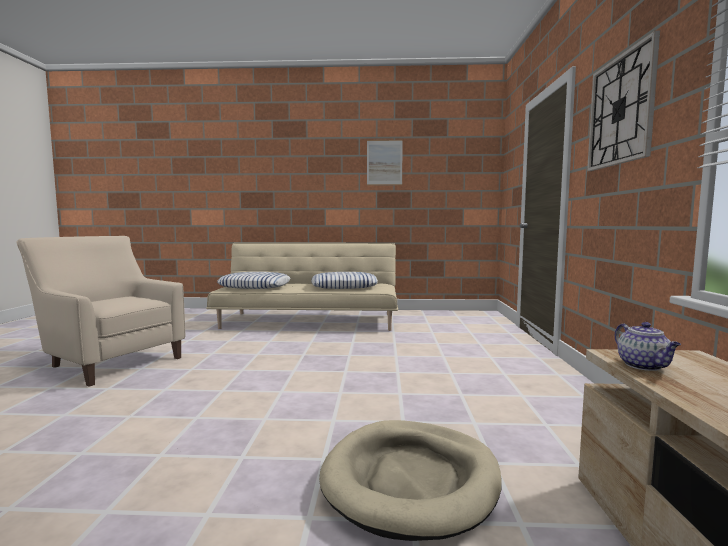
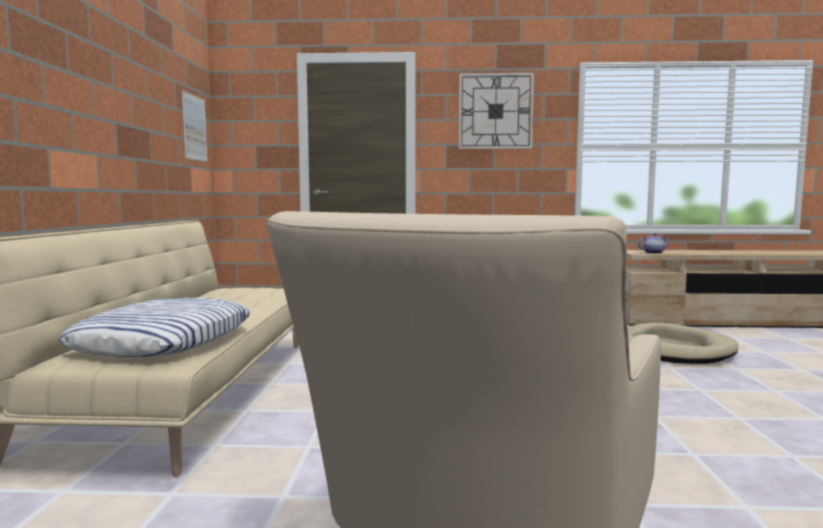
camera: 90 degrees left, 0 degrees up
pillow [312,272,378,289] -> none
picture [367,140,403,185] -> picture moved to [182,89,208,163]

